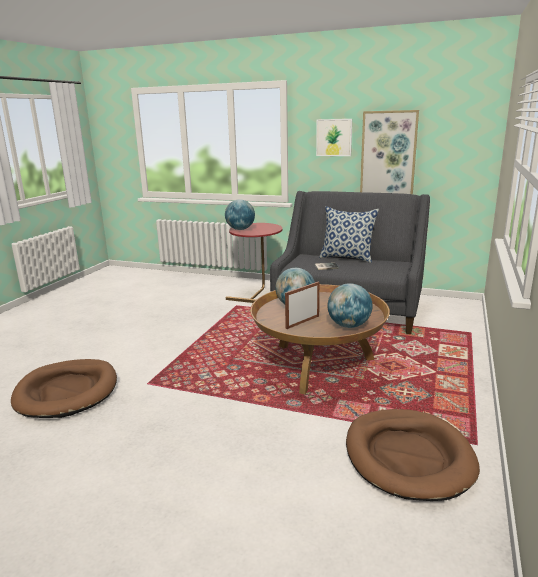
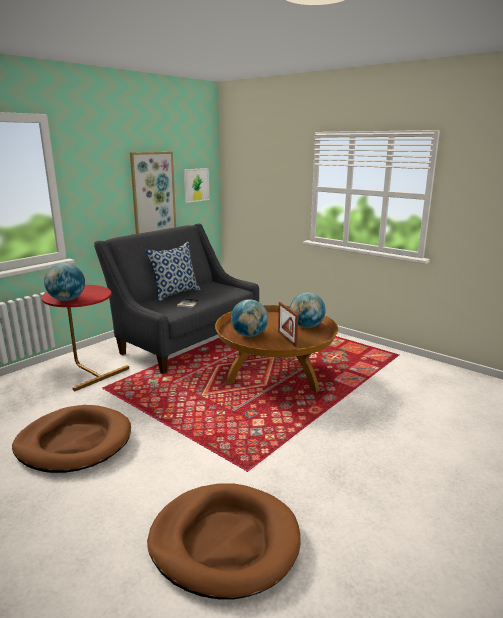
camera: 70 degrees left, 0 degrees up
picture [316,119,352,156] -> picture moved to [184,168,209,203]
brown dog bed [346,409,480,501] -> brown dog bed moved to [12,405,131,473]

